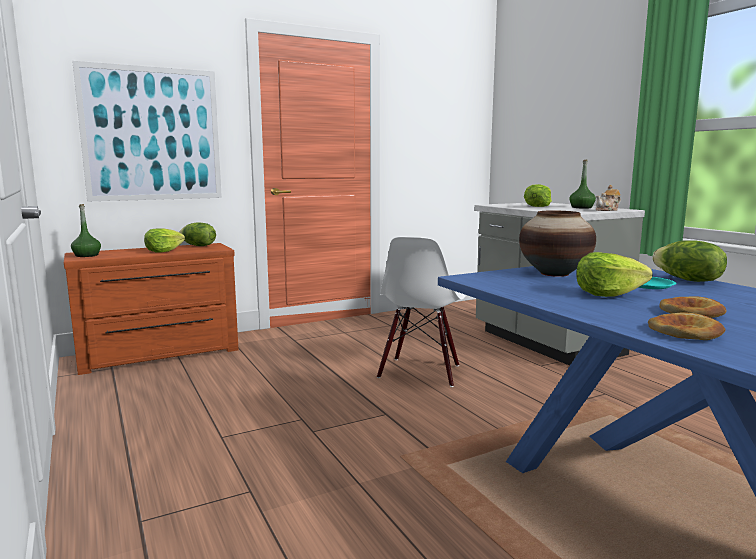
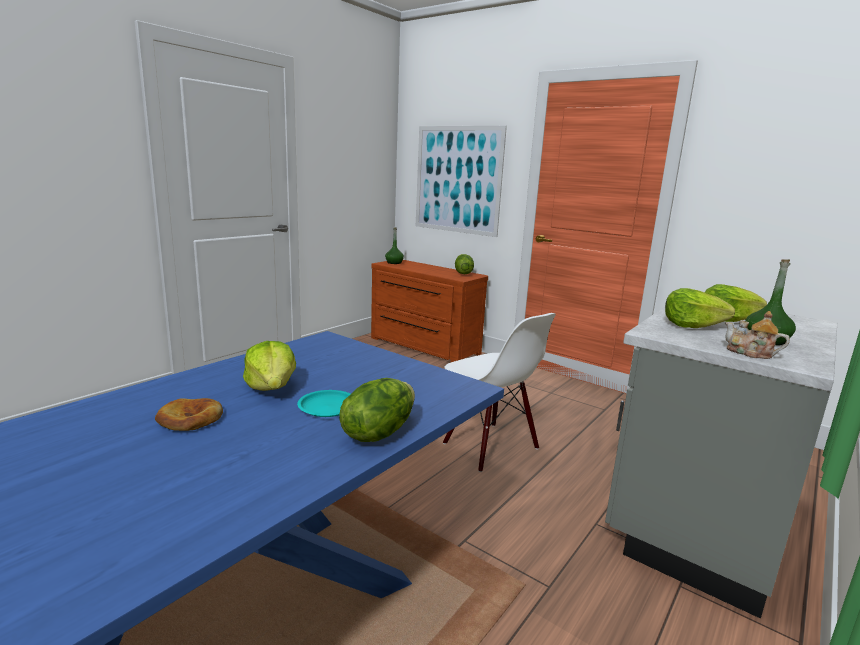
camera: 65 degrees right, 5 degrees up
lettuce [144,228,185,253] -> lettuce moved to [665,288,735,328]
white chair [377,237,466,387] -> white chair turned 120 degrees counterclockwise [443,313,556,472]
vase [519,210,596,277] -> none
bread [648,313,726,340] -> none

